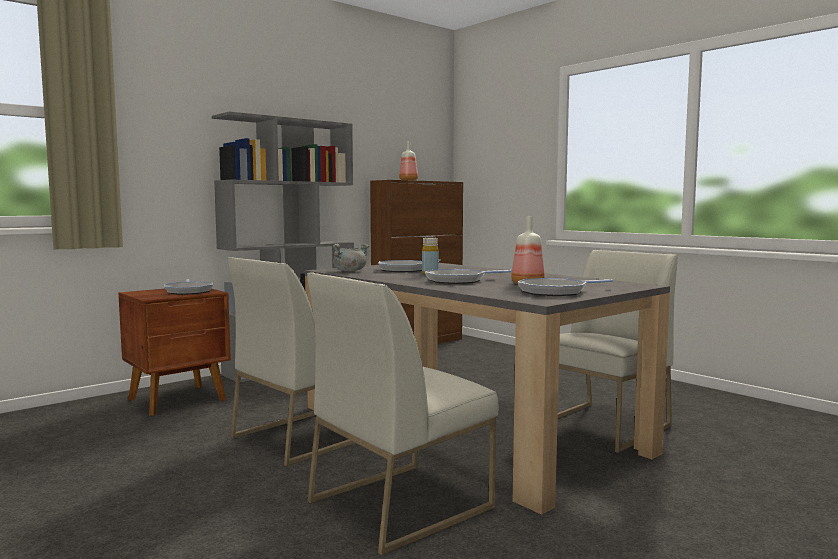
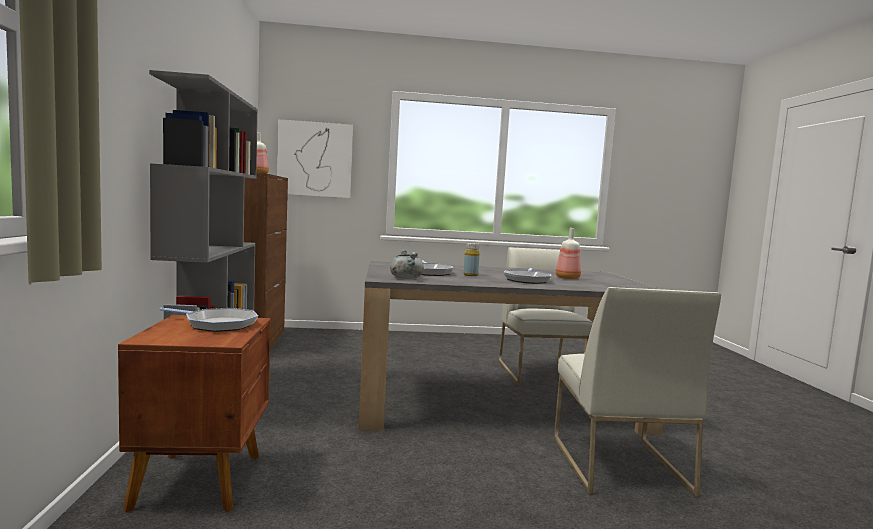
camera: 55 degrees left, 0 degrees up
white chair [228,257,355,466] -> none
frying pan [518,278,613,296] -> none
none -> picture [277,119,353,198]

